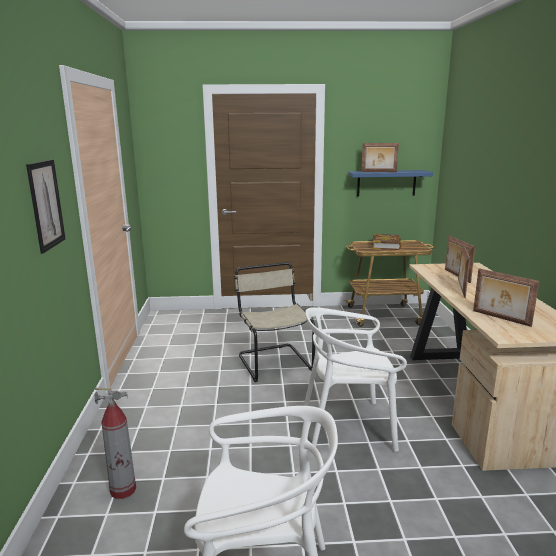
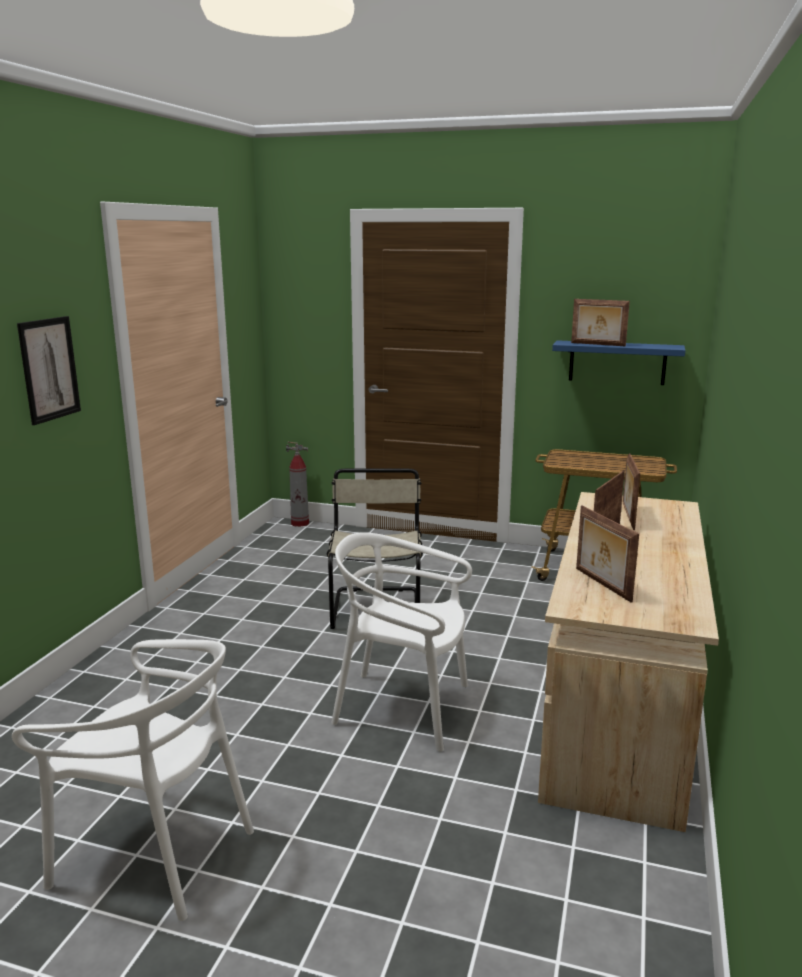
camera: 20 degrees right, 0 degrees up
fire extinguisher [95,388,136,499] -> fire extinguisher moved to [286,441,309,527]
book [372,234,402,250] -> none

